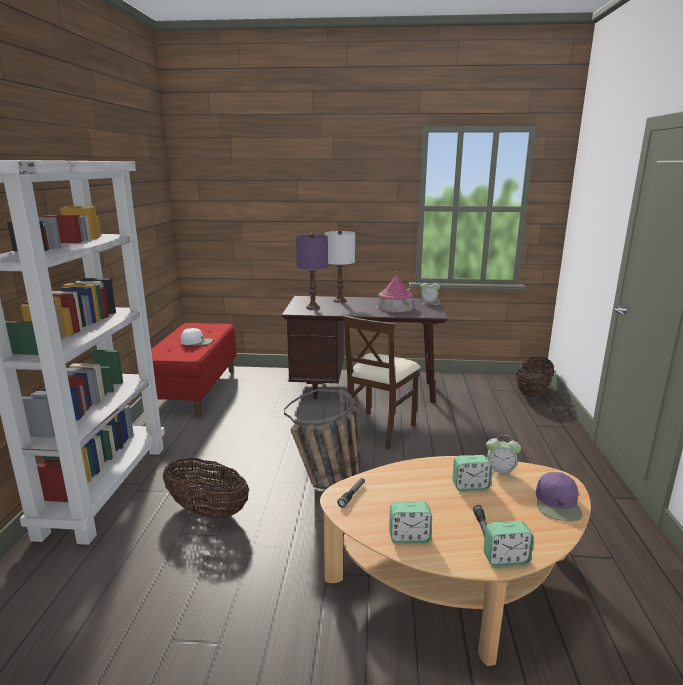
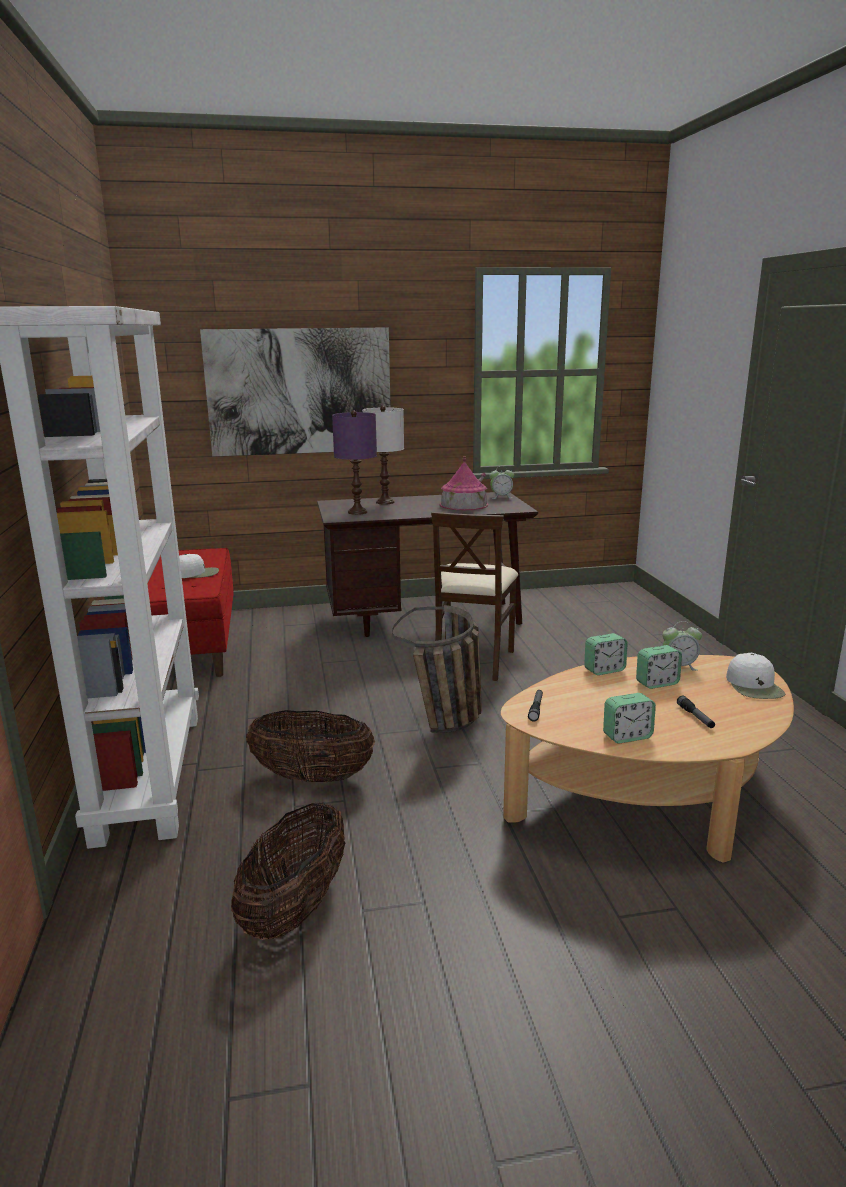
camera: 15 degrees left, 0 degrees up
alarm clock [484,521,534,567] -> alarm clock moved to [584,633,628,675]
basket [516,357,554,397] -> basket moved to [231,802,345,940]
purple cap [536,472,583,521] -> white cap [726,653,785,699]
none -> picture [200,327,391,456]

